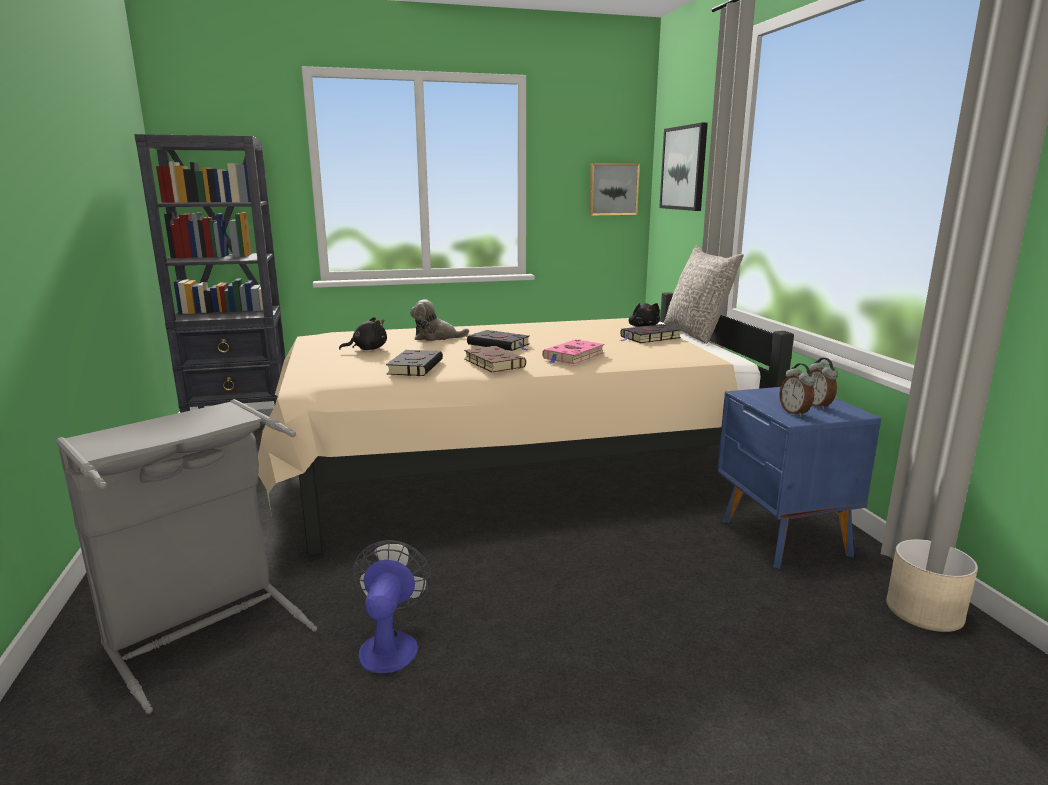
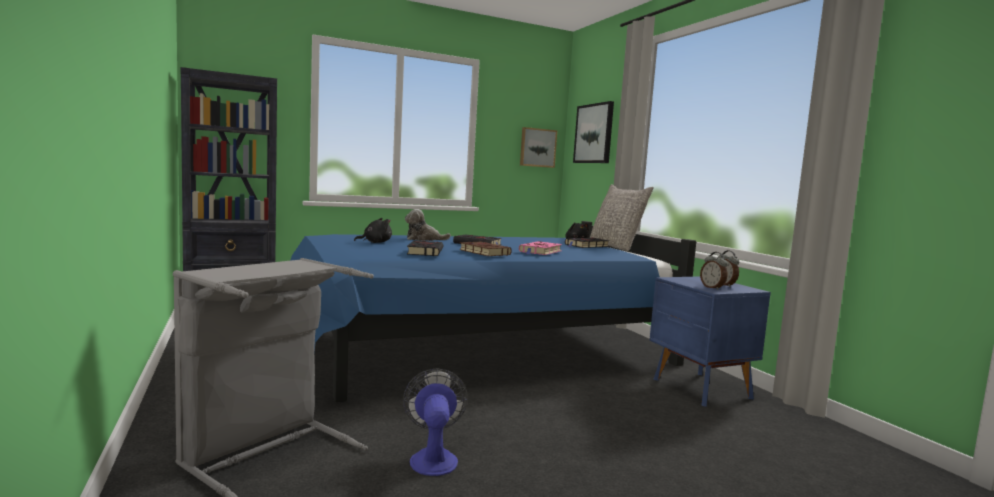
camera: 10 degrees left, 10 degrees down
beige bed [258,292,794,555] -> blue bed [290,221,696,402]
beige planter [886,539,978,632] -> none

